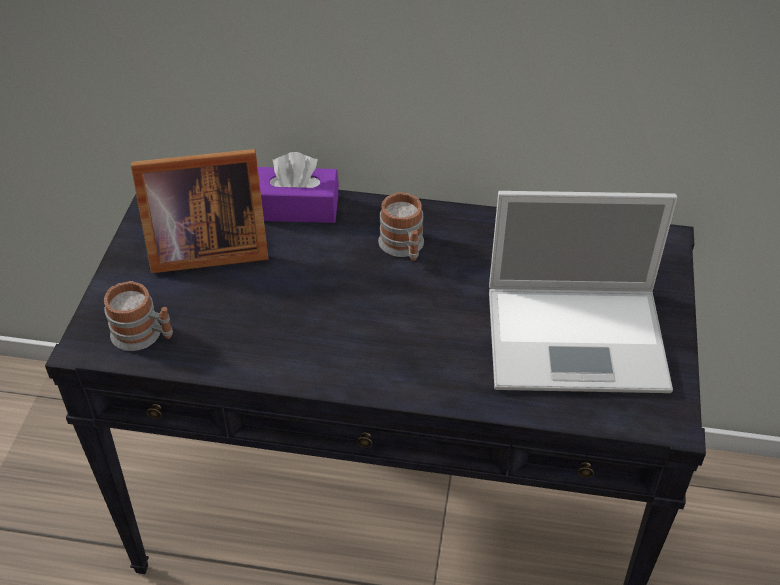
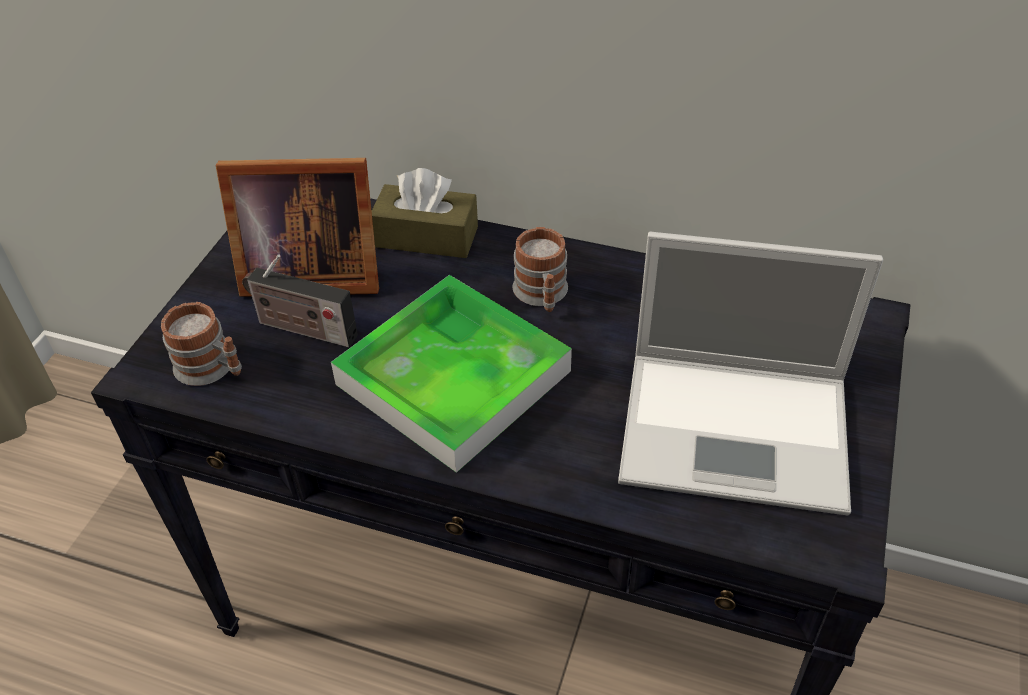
camera: 10 degrees right, 0 degrees up
purple tissue box [258,152,339,223] -> brown tissue box [372,168,478,258]
none -> radio [242,254,358,348]
none -> tray [331,275,572,473]

